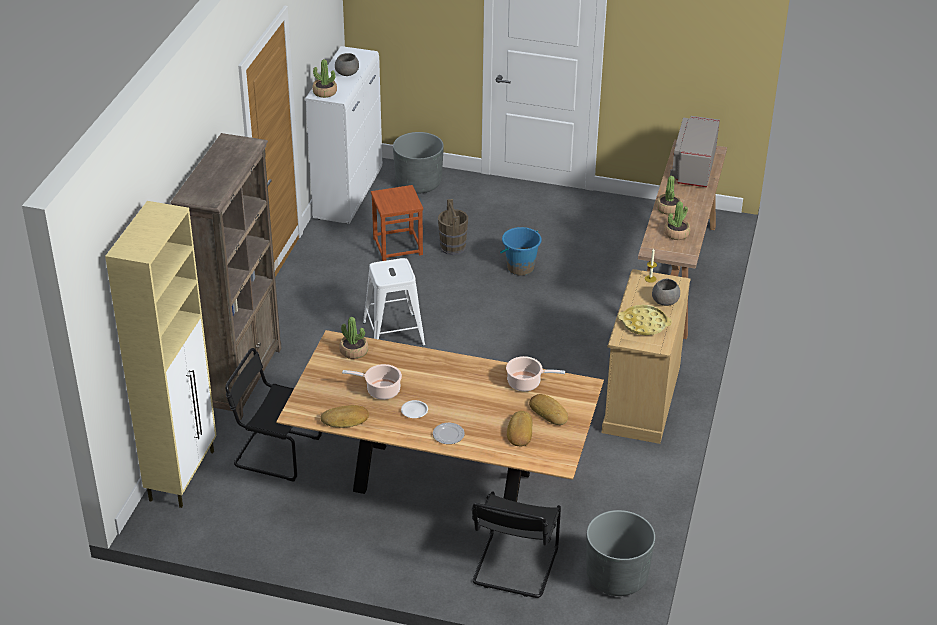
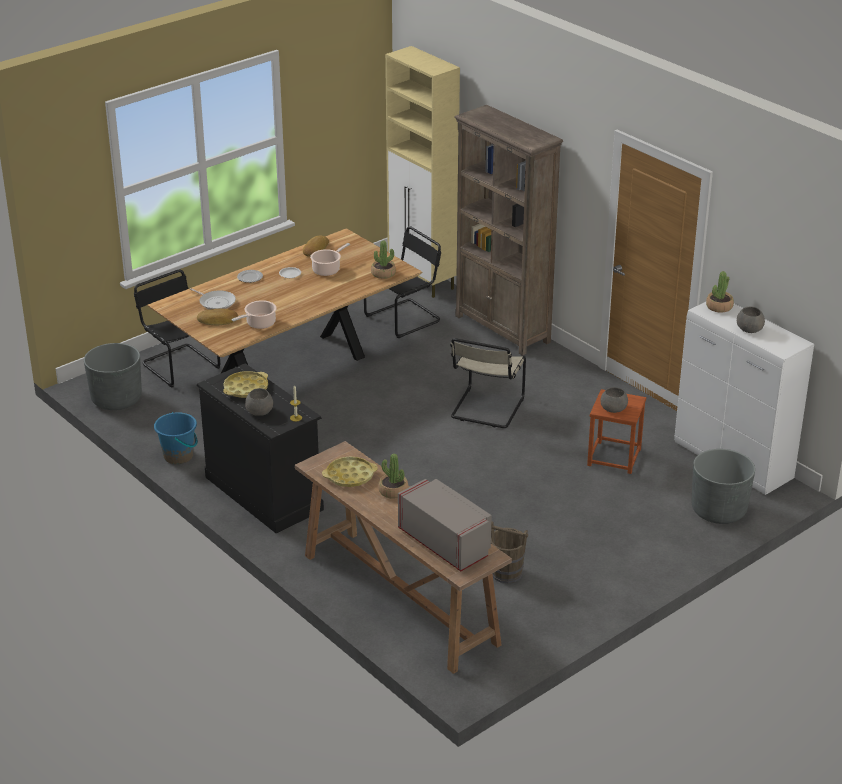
camera: 125 degrees right, 5 degrees down
white stool [363,258,425,346] -> beige chair [450,338,526,428]
brown bucket [438,199,468,255] -> brown bucket moved to [491,521,528,583]
blue bucket [500,227,542,276] -> blue bucket moved to [154,412,198,464]
bread [507,411,533,446] -> frying pan [190,288,236,310]
beige dresser [602,269,690,444] -> black dresser [197,363,324,533]
potted plant [664,201,690,240] -> yellow tray [322,456,378,487]
none -> grey bowl [600,387,628,413]

